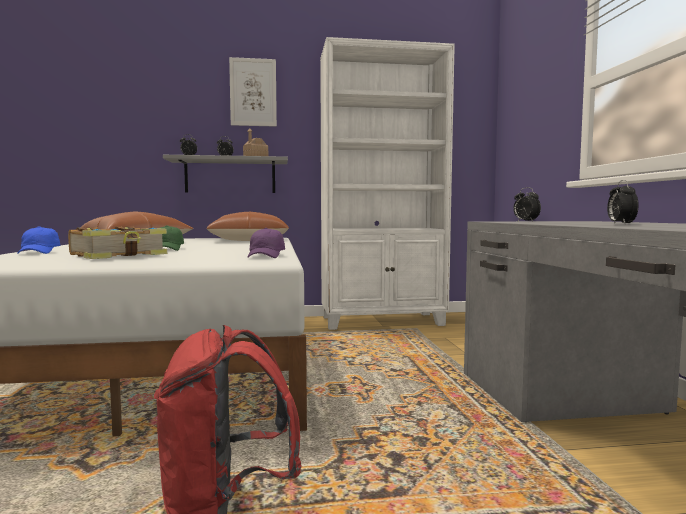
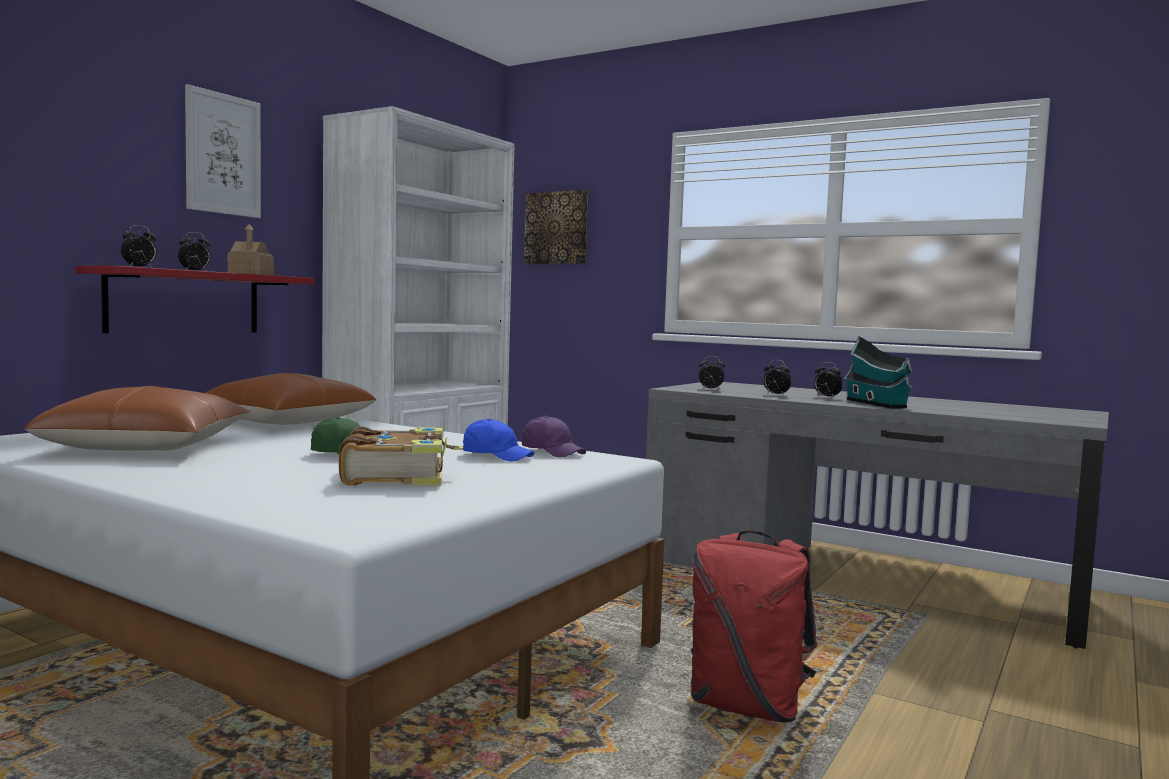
camera: 50 degrees left, 0 degrees up
blue cap [17,226,60,254] -> blue cap moved to [463,419,535,461]
grey shelf [163,155,288,193] -> red shelf [75,266,314,333]
none -> picture [524,190,588,264]
none -> alarm clock [764,360,791,395]
none -> toy house [844,335,913,408]

